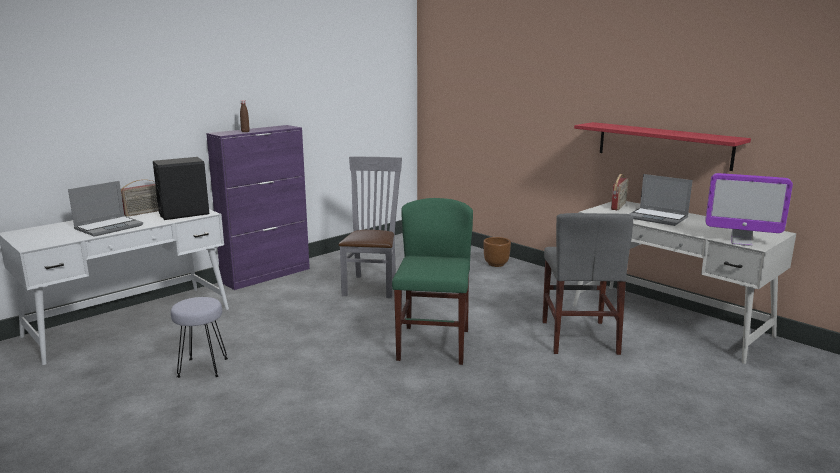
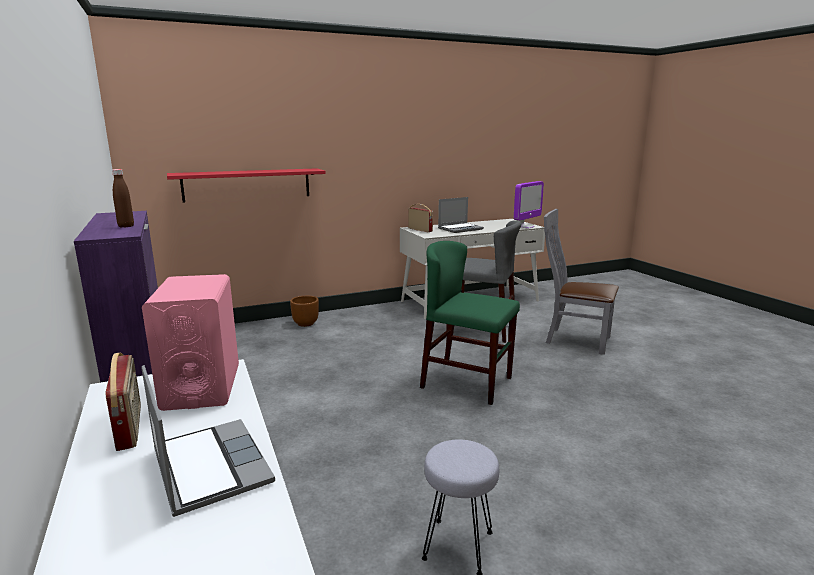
camera: 70 degrees left, 0 degrees up
black speaker [153,157,209,220] -> pink speaker [142,274,239,411]
grey chair [338,157,402,298] -> grey chair moved to [544,209,619,355]
red shelf [574,122,751,171] -> red shelf moved to [167,168,326,203]

